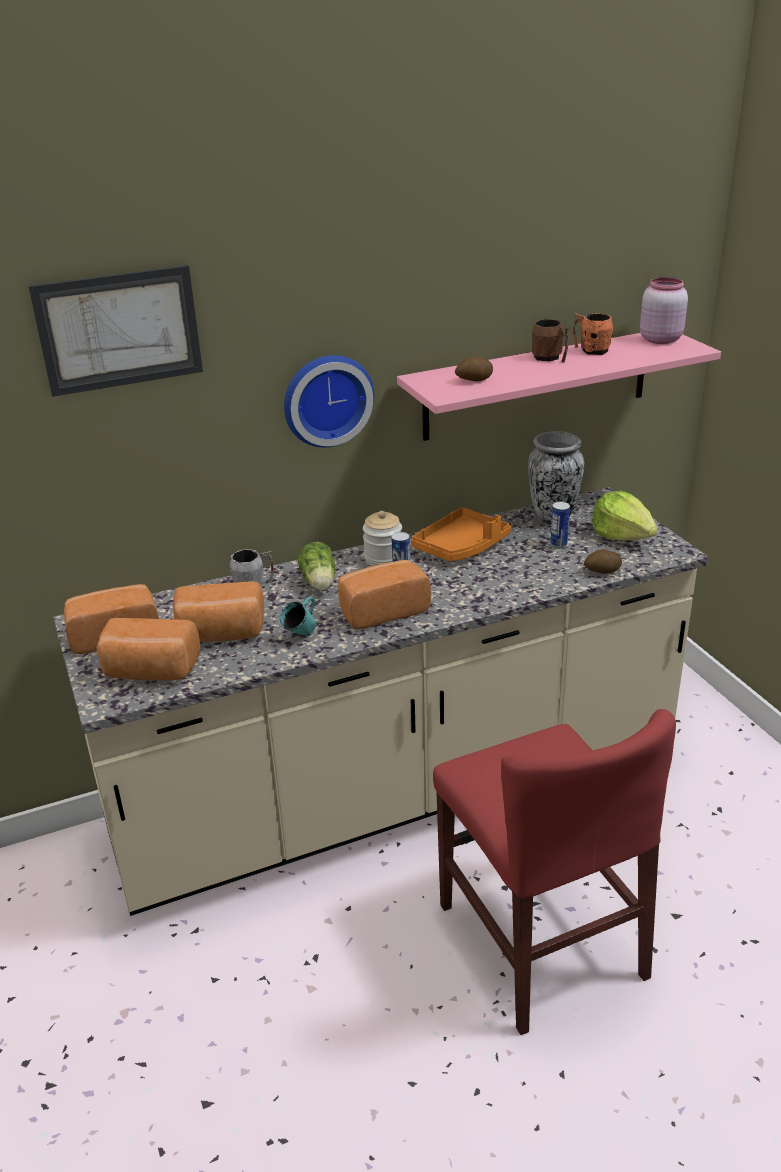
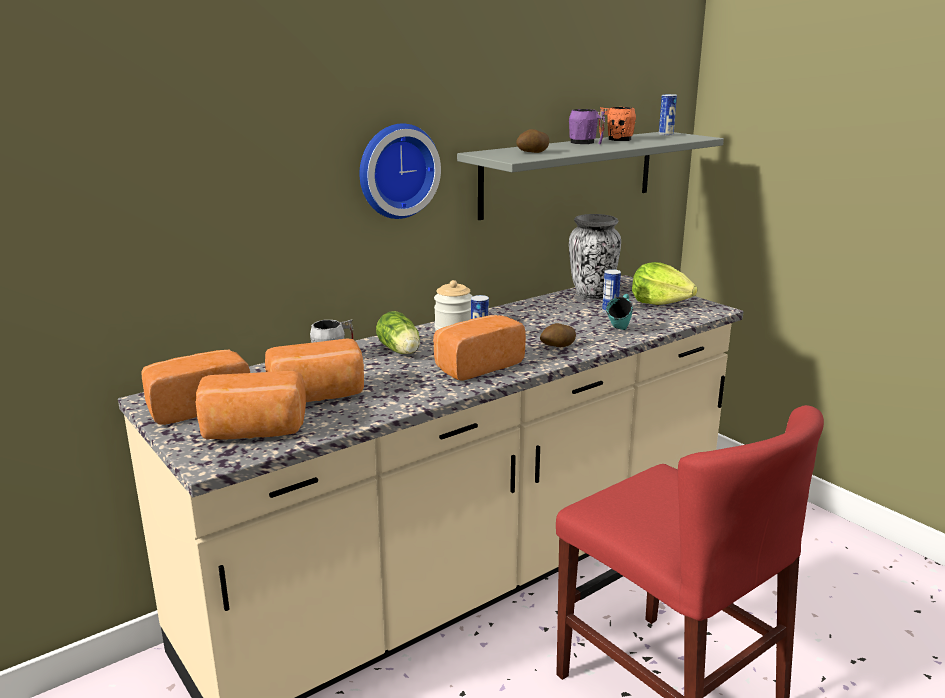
camera: 15 degrees left, 10 degrees down
picture [28,265,203,397] -> none
turquoise mug [280,596,317,636] -> turquoise mug moved to [606,294,633,330]
pink shelf [397,333,721,441] -> grey shelf [457,132,724,220]
orange tray [411,507,511,561] -> none
brown mug [532,319,569,363] -> purple mug [569,109,605,144]
potato [584,549,622,574] -> potato moved to [540,323,576,347]
pink jar [640,277,688,344] -> can [659,94,677,136]

